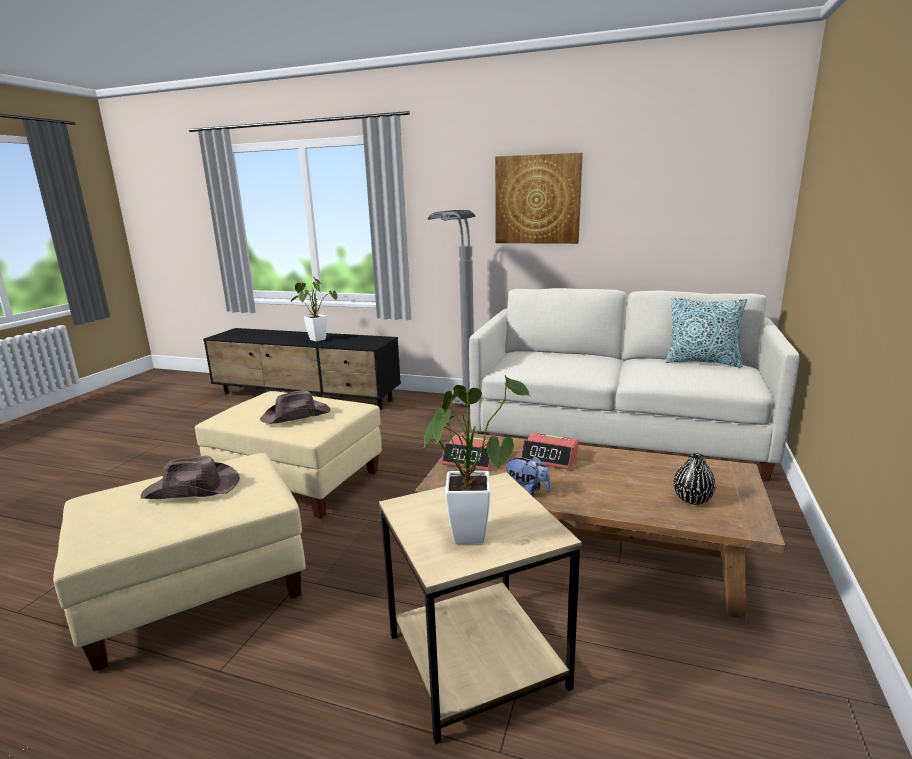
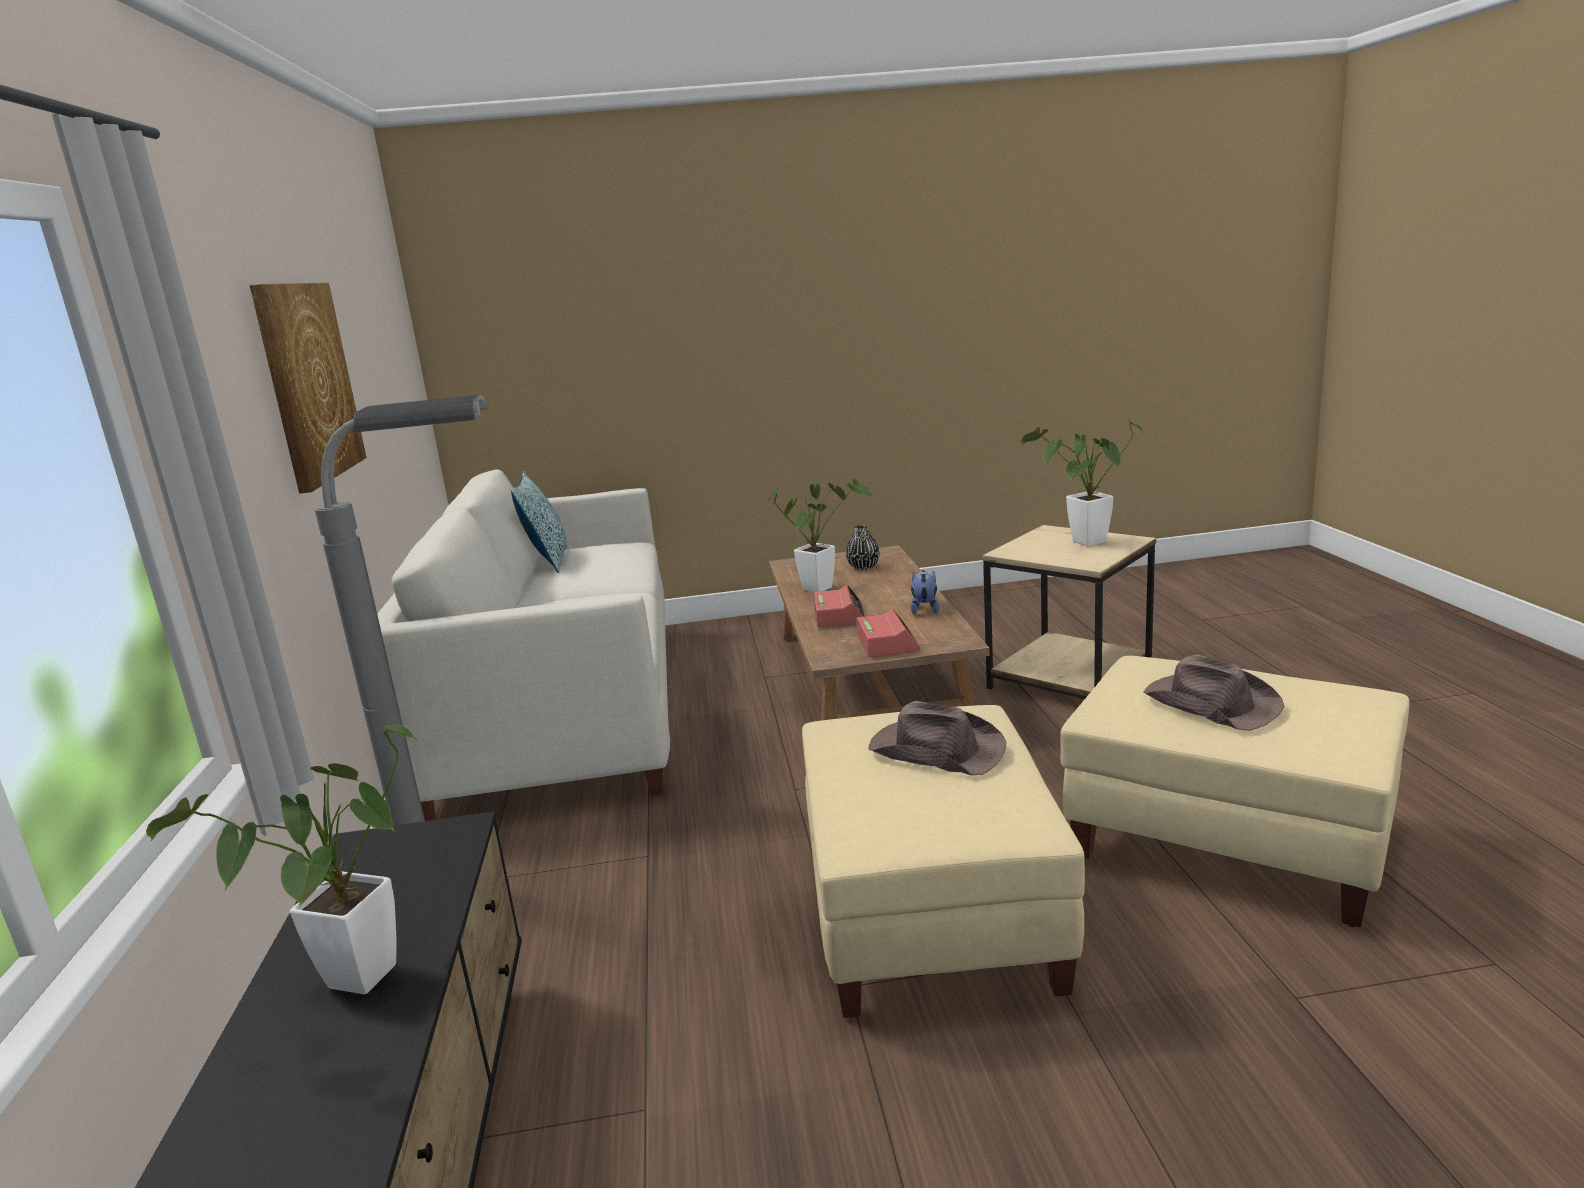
camera: 115 degrees left, 0 degrees up
none -> potted plant [765,479,872,592]

